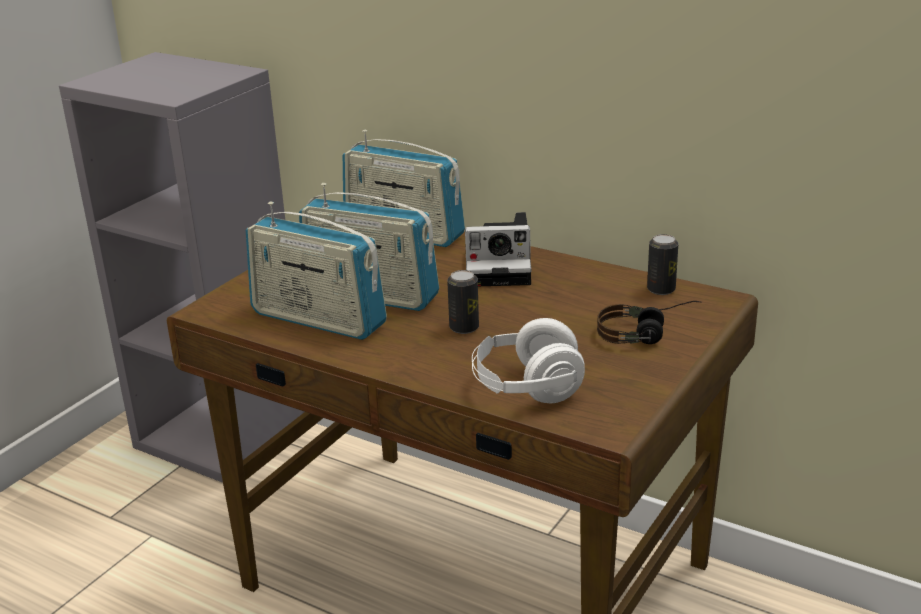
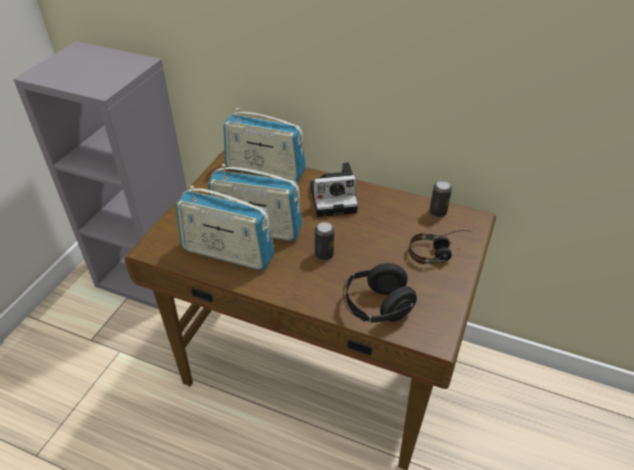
camera: 10 degrees left, 15 degrees up
white headphones [472,318,585,403] -> black headphones [343,263,417,323]

